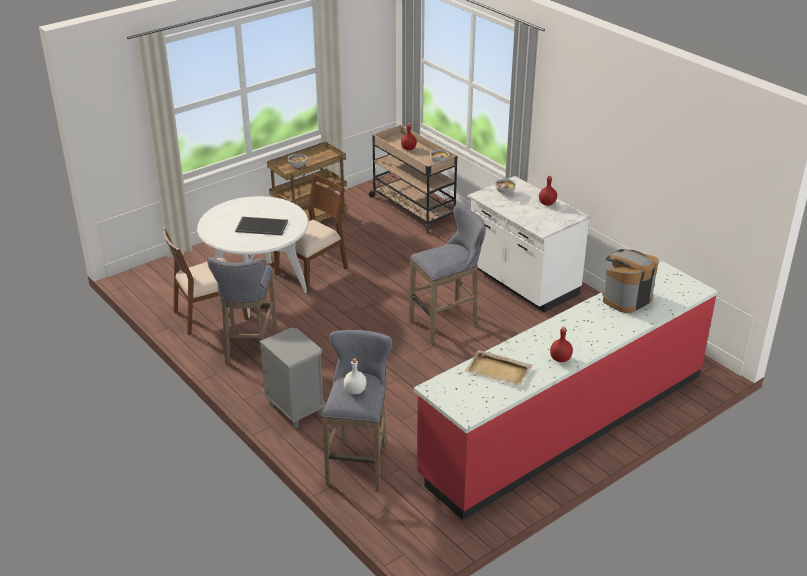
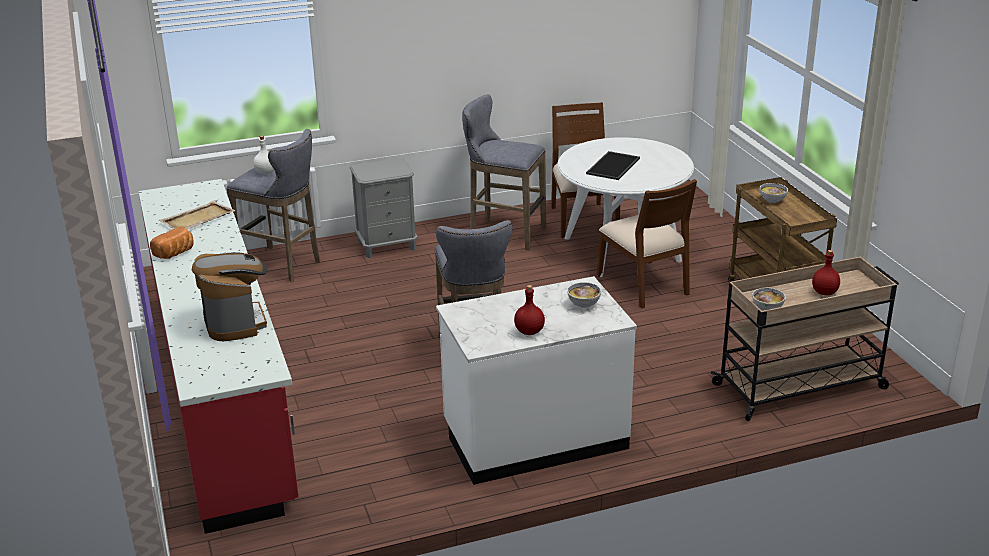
camera: 110 degrees right, 5 degrees down
red bottle [550,326,573,362] -> bread [150,227,194,259]

